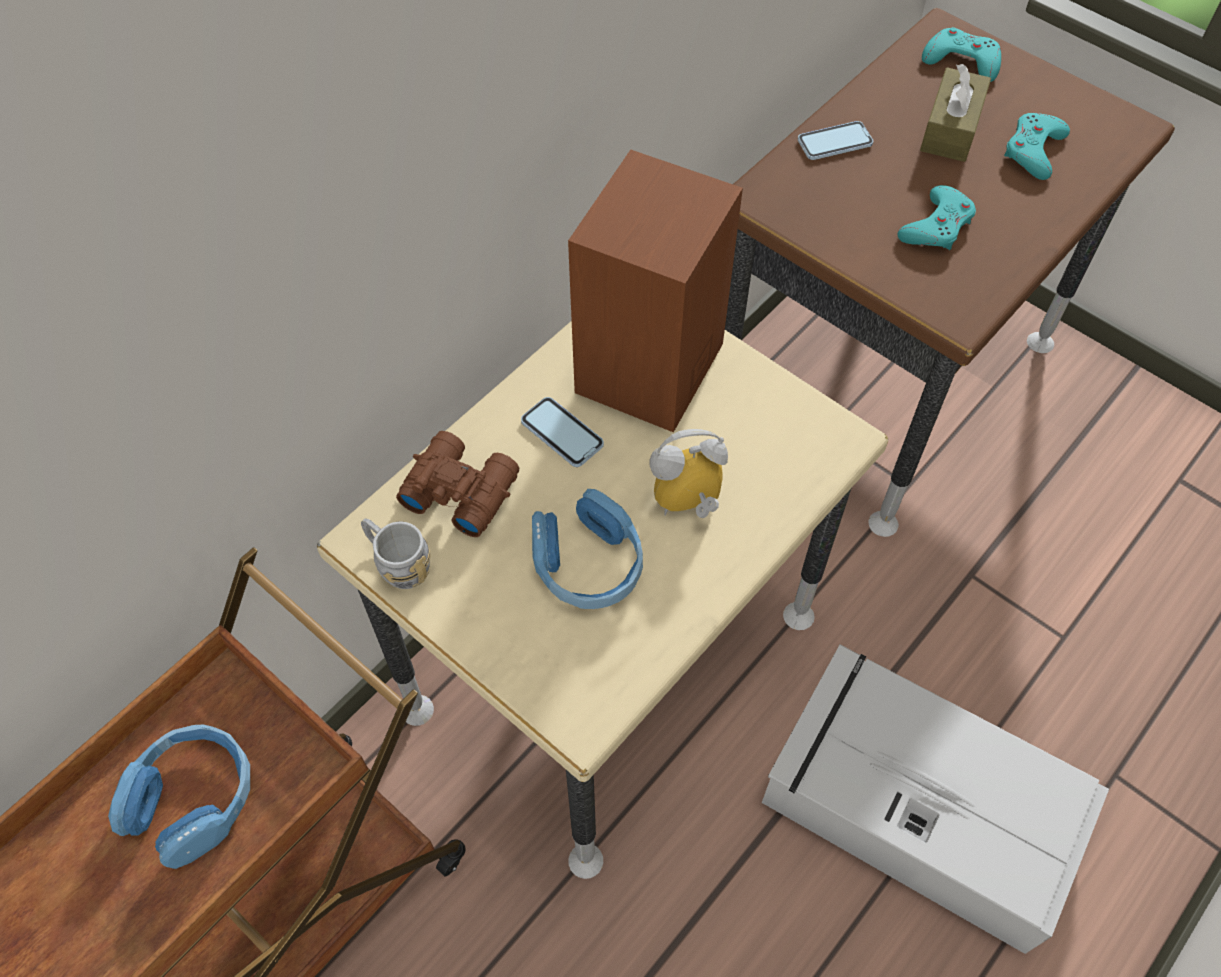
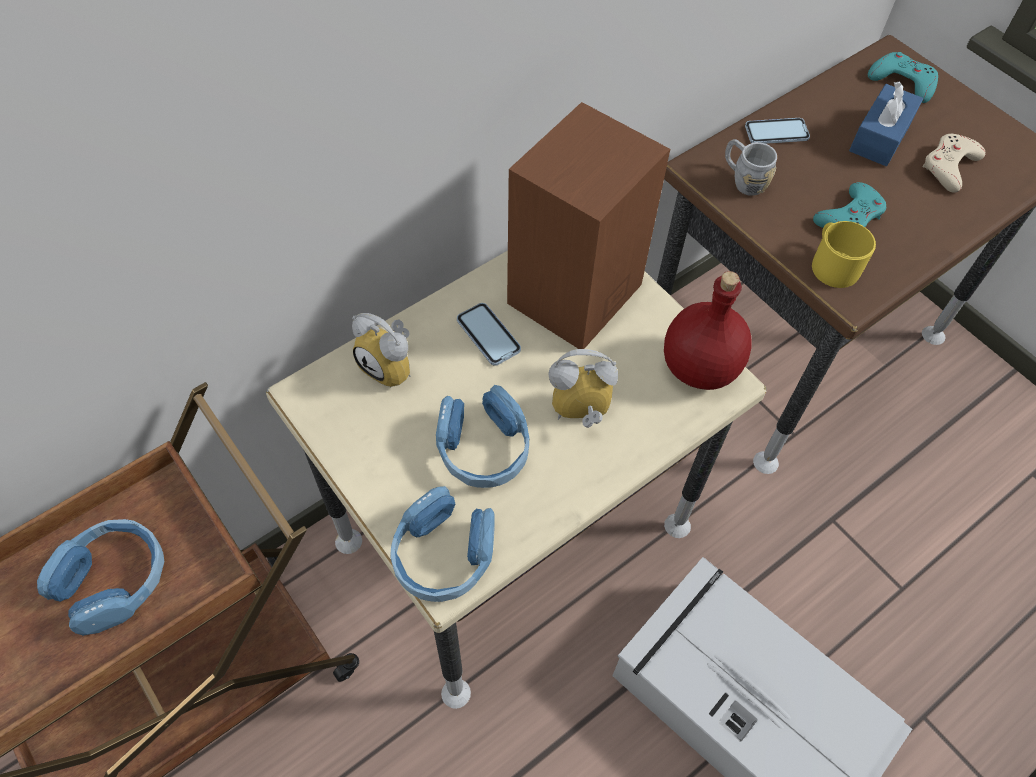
camera: 10 degrees right, 0 degrees up
grey mug [361,518,431,589] -> grey mug moved to [725,139,777,196]
brown binoculars [396,431,519,537] -> alarm clock [352,313,411,388]
brown tissue box [920,64,991,162] -> blue tissue box [849,82,923,166]
turquoise game controller [1004,113,1070,180] -> beige game controller [923,134,986,193]
none -> blue headphones [390,486,495,602]
none -> red bottle [664,271,752,390]
none -> yellow mug [812,221,876,288]

